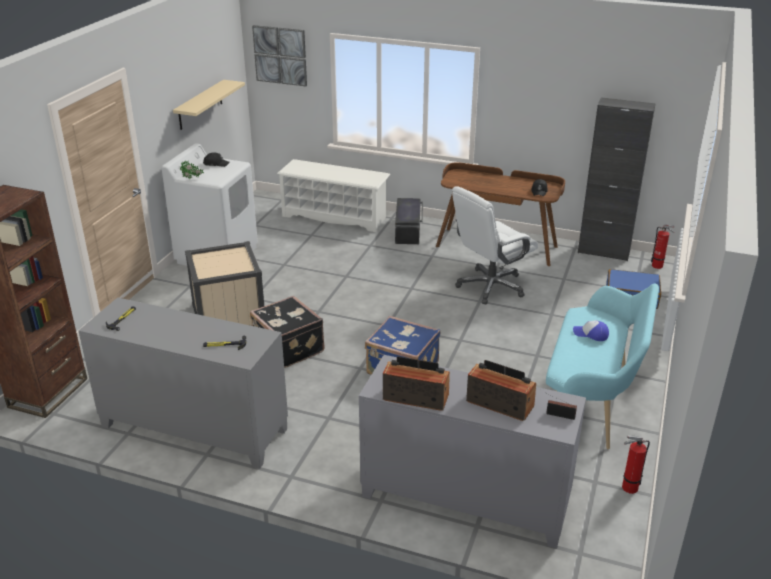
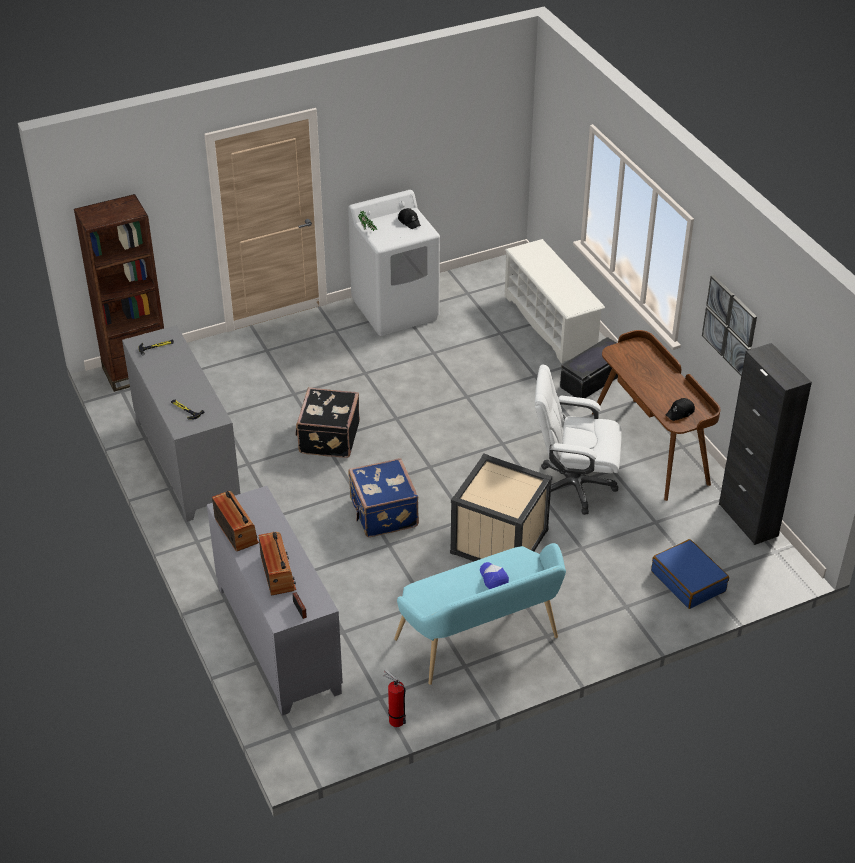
camera: 45 degrees right, 10 degrees up
beige shelf [173,80,245,130] -> none
beige storage box [185,241,264,326] -> beige storage box moved to [450,454,552,561]
picture [252,25,307,86] -> picture moved to [702,275,757,376]
fire extinguisher [651,225,675,269] -> none

